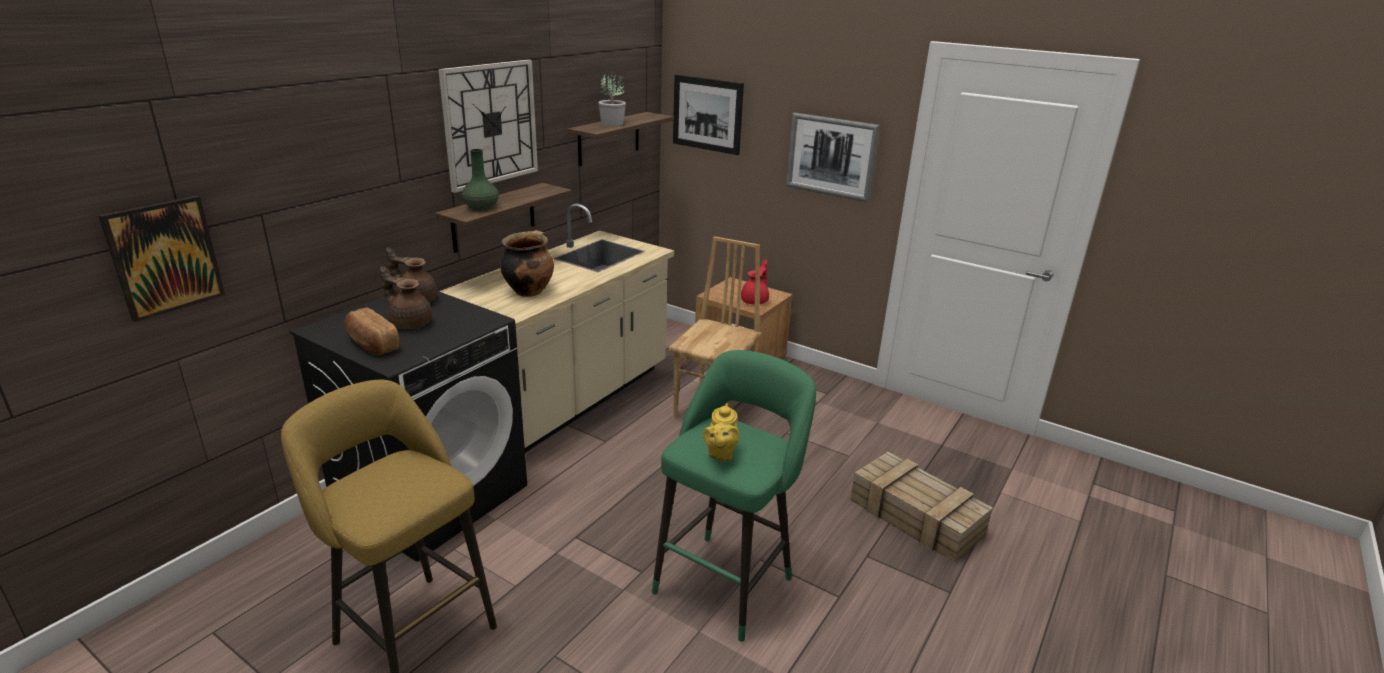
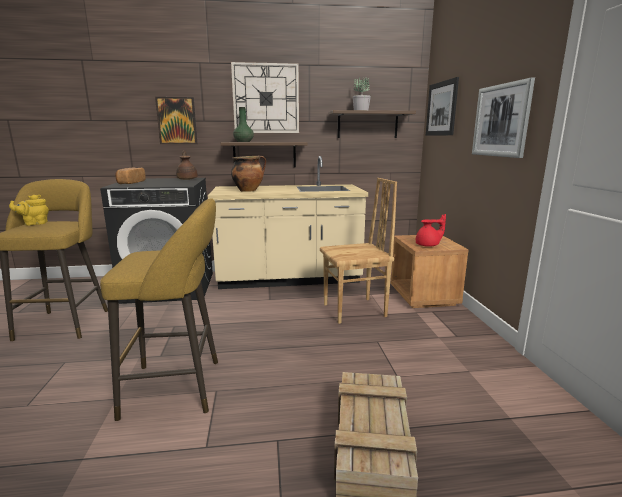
camera: 50 degrees right, 10 degrees down
picture [98,195,225,322] -> picture moved to [155,97,197,144]
brown teapot [380,266,432,329] -> none
green stool [652,350,816,642] -> yellow stool [100,198,218,421]
yellow teapot [703,403,739,462] -> yellow teapot moved to [9,195,49,225]

